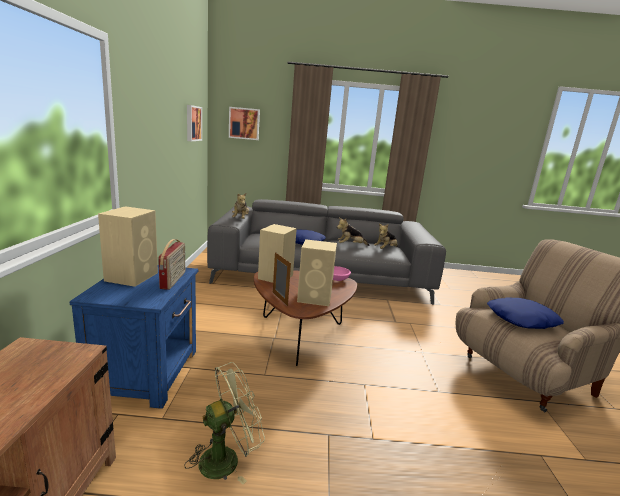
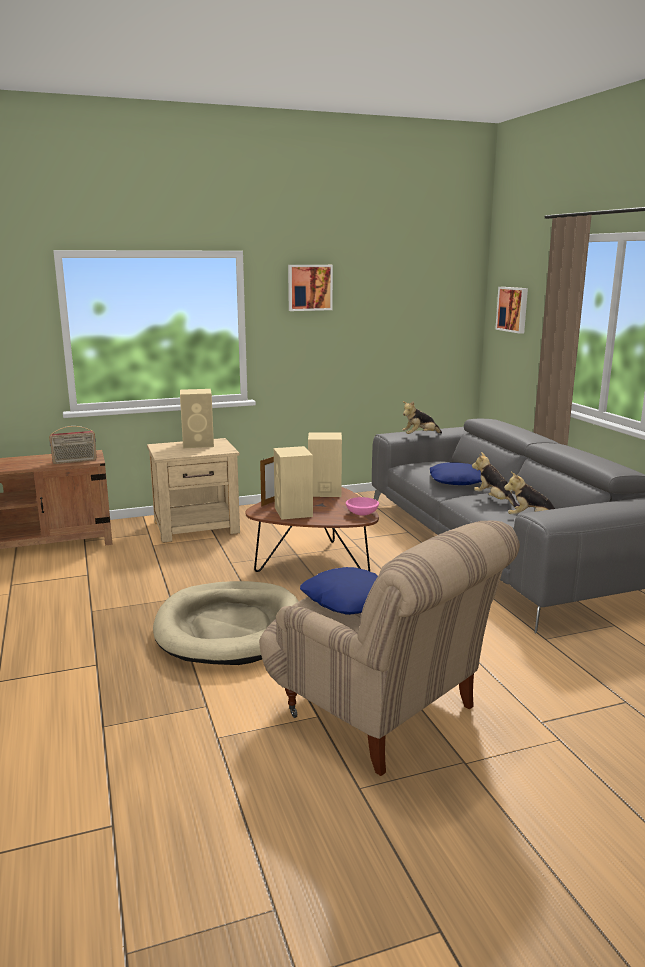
camera: 70 degrees right, 0 degrees up
blue nightstand [69,265,198,409] -> beige nightstand [147,438,240,543]
radio [158,239,185,290] -> radio moved to [49,426,97,464]
green fan [185,362,265,484] -> none
picture [187,105,202,141] -> picture moved to [288,265,333,311]
none -> beige dog bed [153,581,299,665]

